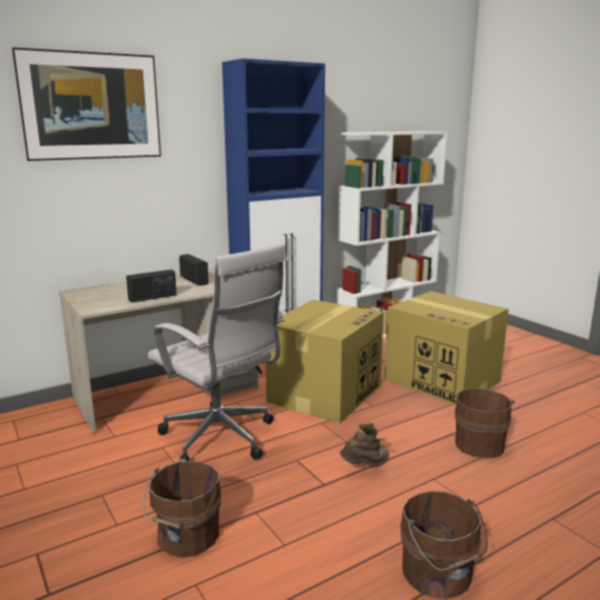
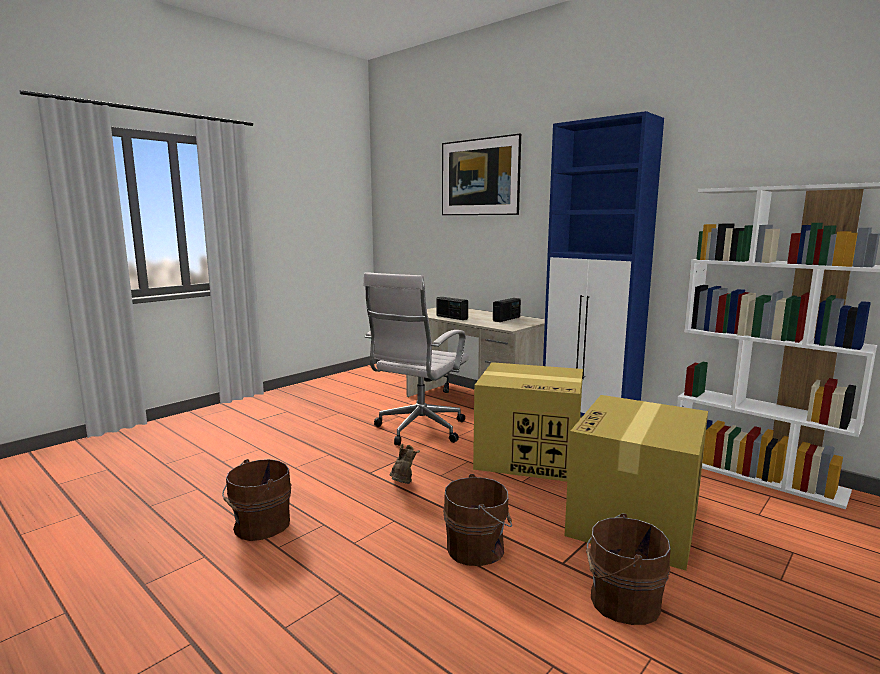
camera: 75 degrees right, 5 degrees down
brown bucket [143,461,221,557] -> brown bucket moved to [586,514,671,625]
brown boot [340,423,388,467] -> brown boot turned 135 degrees counterclockwise [390,444,420,484]

